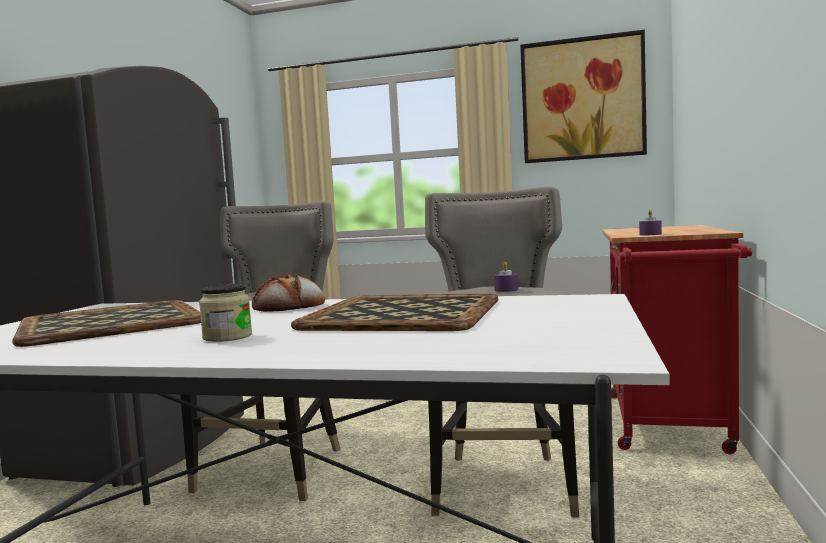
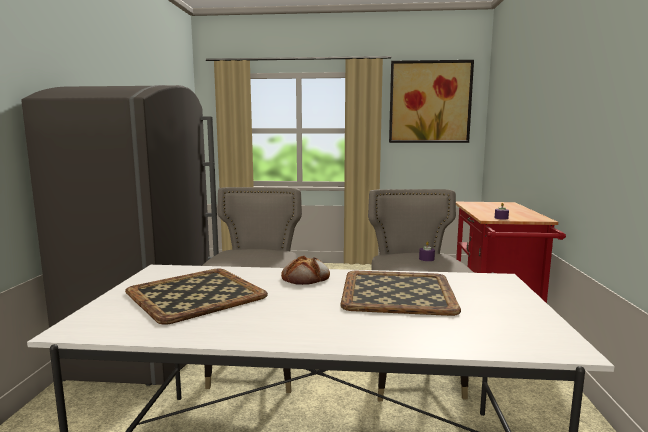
camera: 10 degrees left, 5 degrees up
jar [199,284,252,342] -> none

